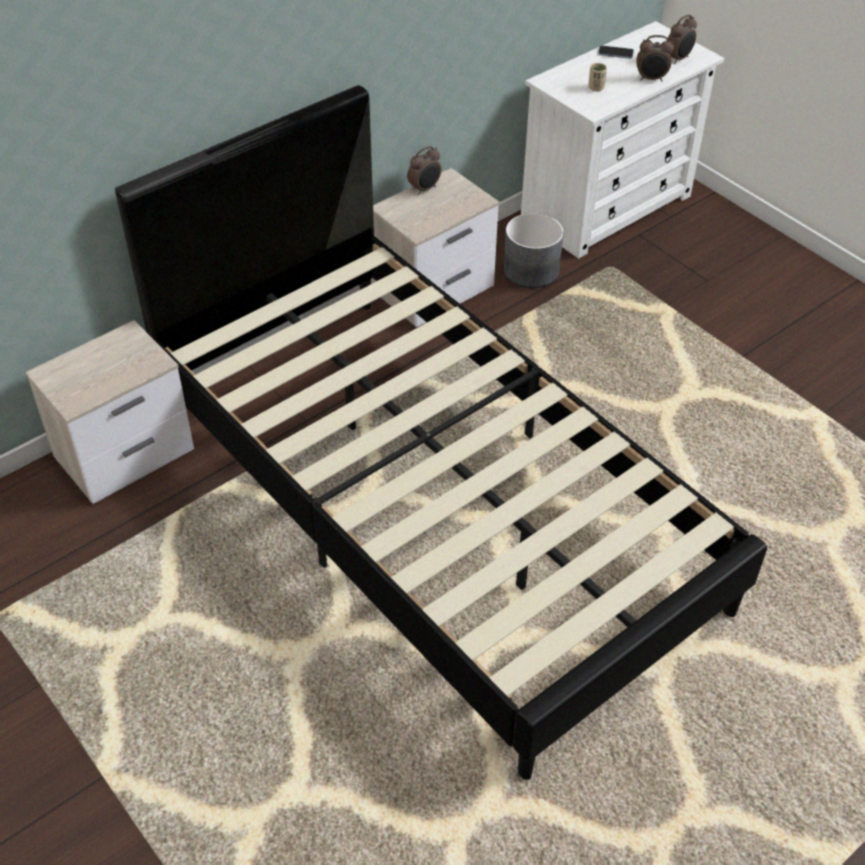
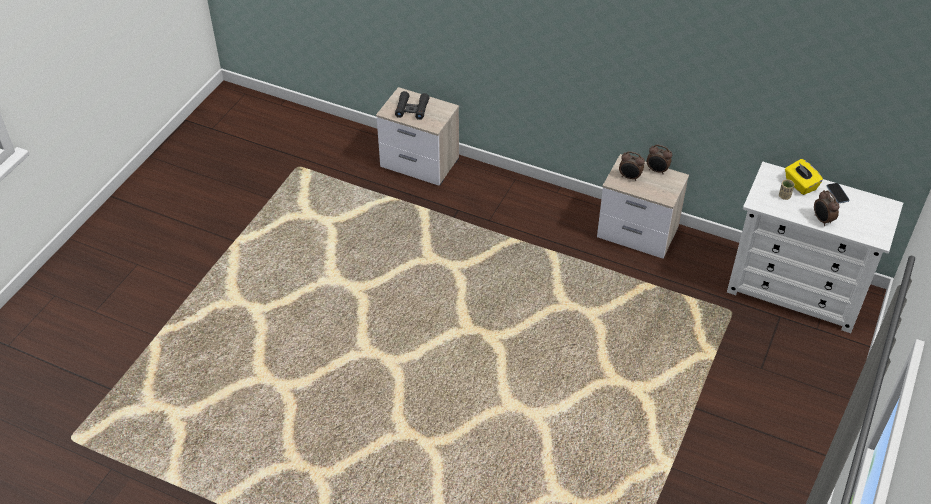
camera: 65 degrees right, 0 degrees up
black bed [115,85,767,780] -> none
grey planter [504,213,564,289] -> none
alarm clock [667,14,697,64] -> alarm clock moved to [619,151,645,181]
none -> black binoculars [395,91,430,120]
none -> yellow tissue box [785,159,823,195]

